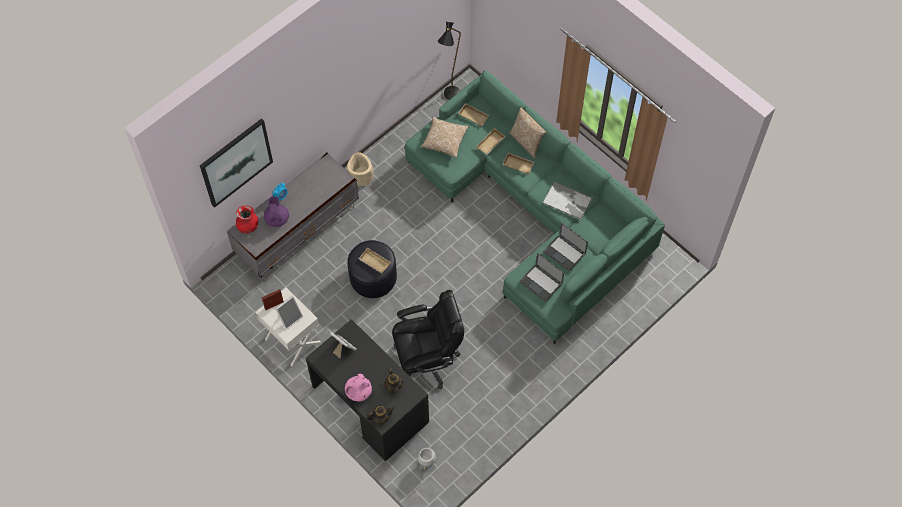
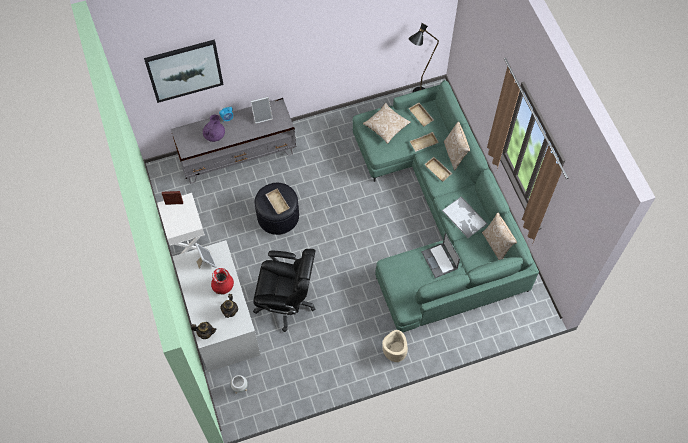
camera: 25 degrees right, 0 degrees up
red vase [236,205,258,234] -> red vase moved to [211,268,234,295]
picture frame [275,296,303,330] -> picture frame moved to [251,97,273,124]
black desk [306,319,429,461] -> white desk [173,240,260,372]
pink teapot [345,374,372,401] -> none
beige planter [347,152,373,186] -> beige planter moved to [382,330,408,362]
laptop [519,253,564,302] -> none
none -> pillow [482,213,517,260]

